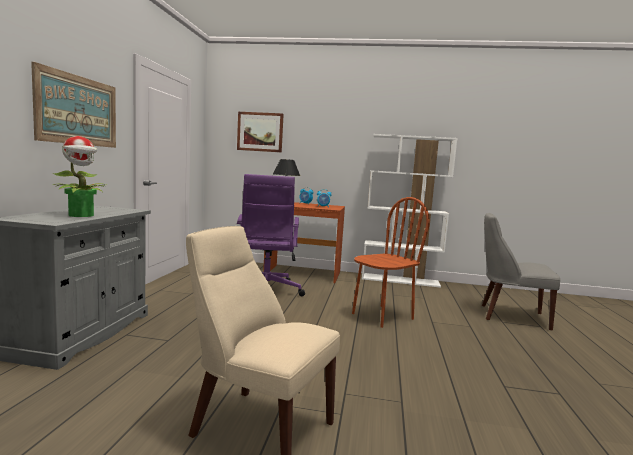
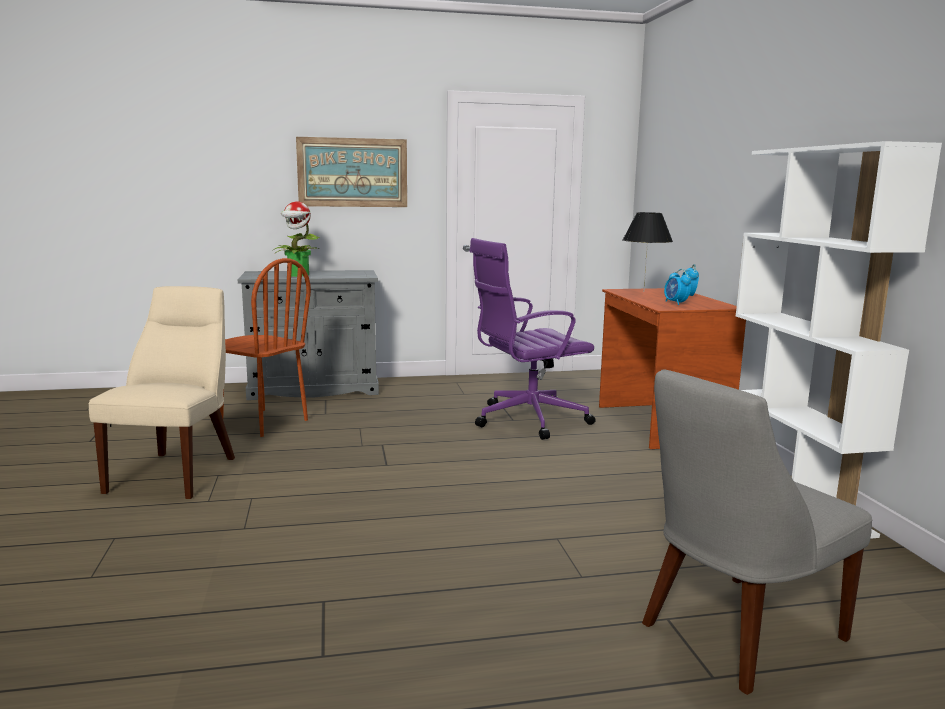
camera: 70 degrees right, 5 degrees up
picture [237,112,284,152] -> none
brown chair [352,197,430,328] -> brown chair moved to [220,258,311,437]
grey chair [482,213,561,330] -> grey chair turned 120 degrees counterclockwise [642,369,872,695]

